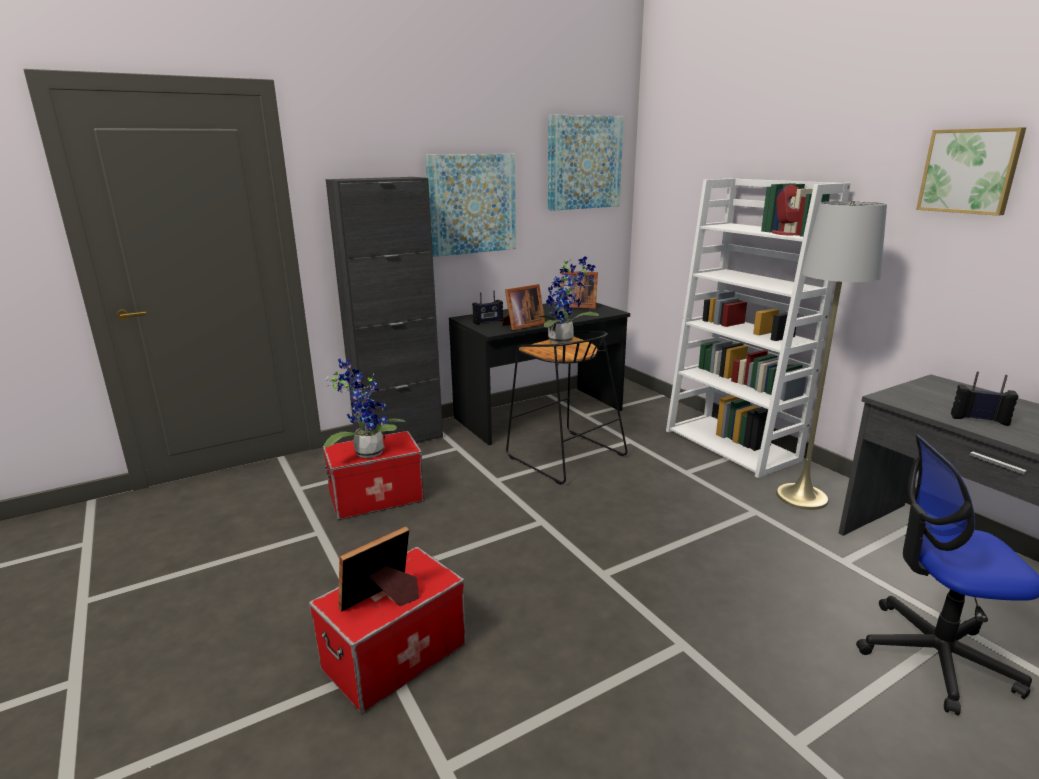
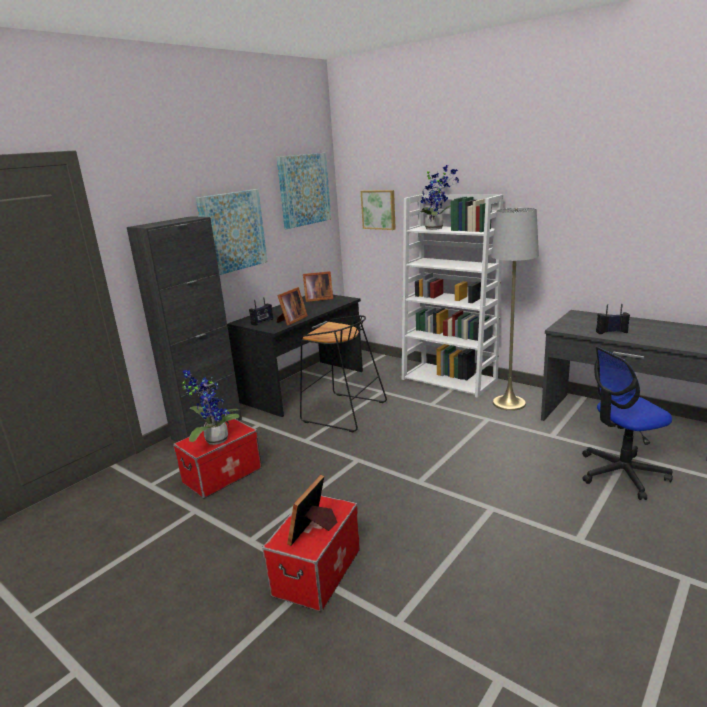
camera: 20 degrees left, 0 degrees up
potted plant [535,256,599,344] -> potted plant moved to [420,165,459,230]
red speaker [771,185,800,235] -> none
picture [916,127,1026,216] -> picture moved to [361,190,396,230]

